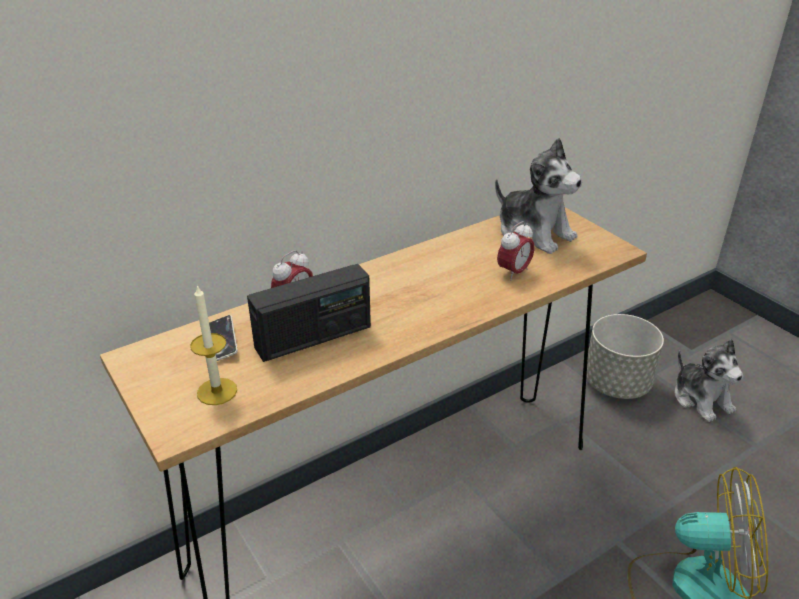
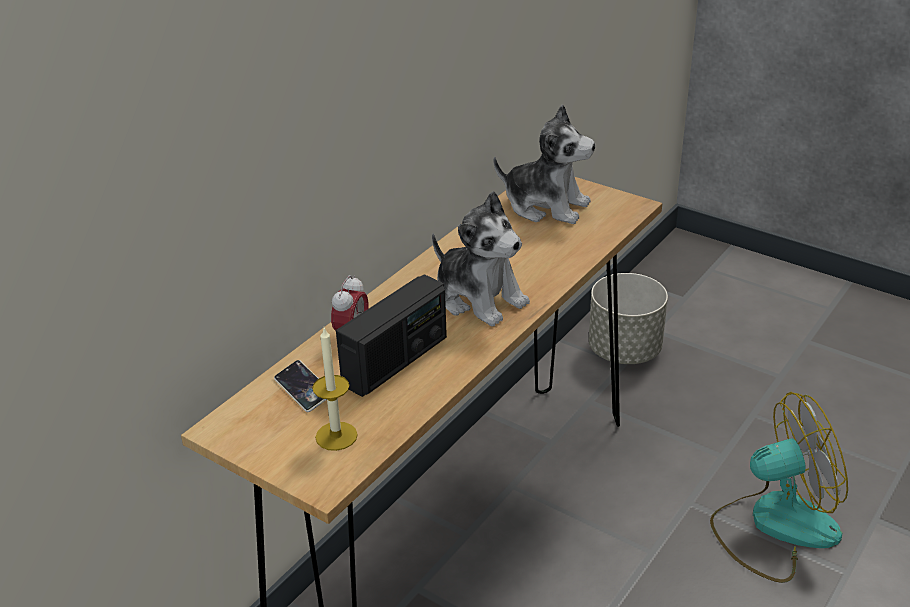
camera: 20 degrees left, 0 degrees up
alarm clock [497,221,534,281] -> none
plush toy [674,339,743,422] -> plush toy moved to [432,191,530,326]

